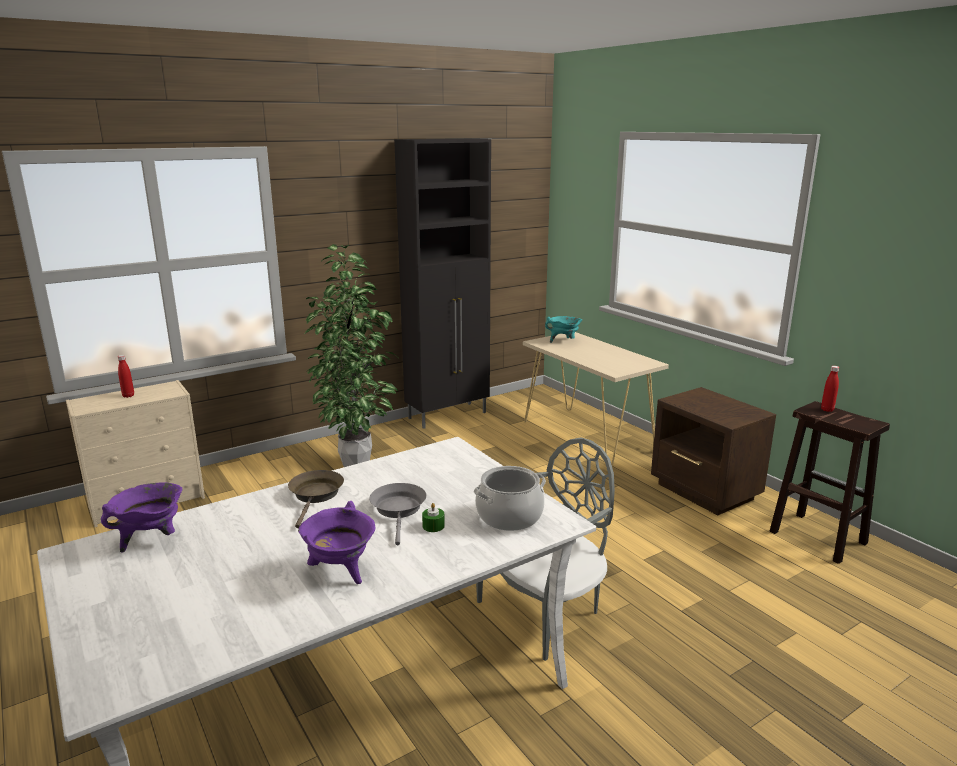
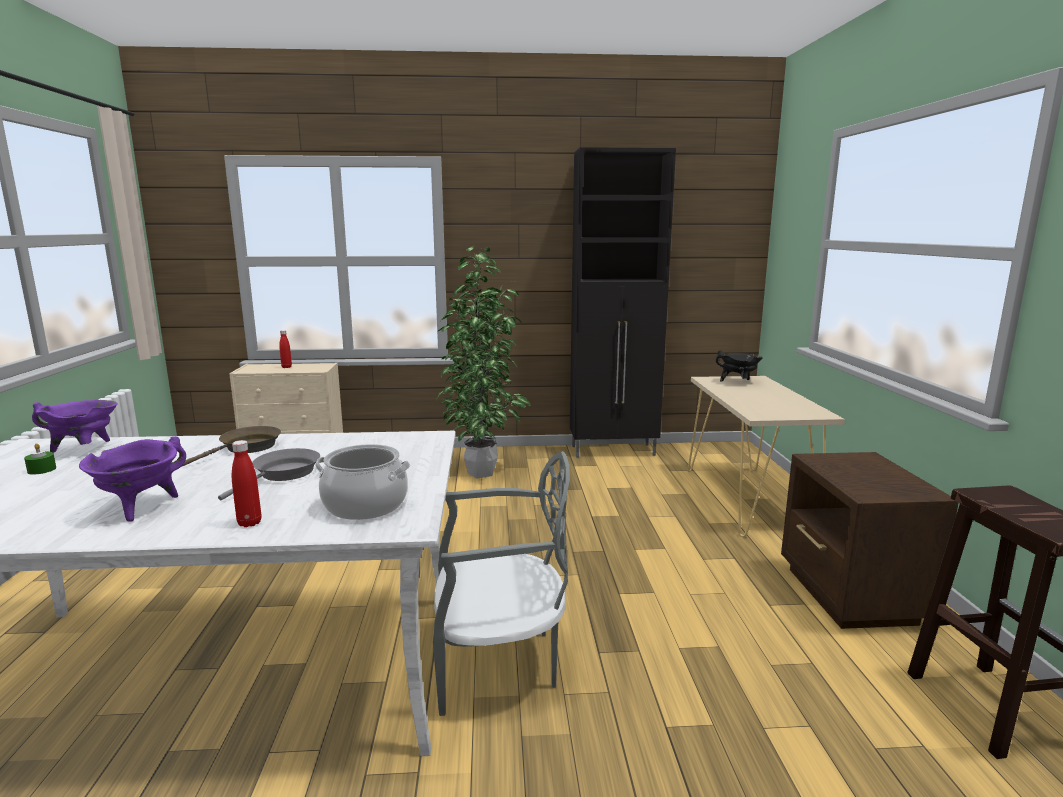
camera: 30 degrees right, 5 degrees down
green candle [422,503,445,532] -> green candle moved to [24,443,56,475]
turquoise cooking pot [545,316,582,343] -> black cooking pot [716,350,763,381]
red bottle [821,366,839,412] -> red bottle moved to [232,440,262,527]

